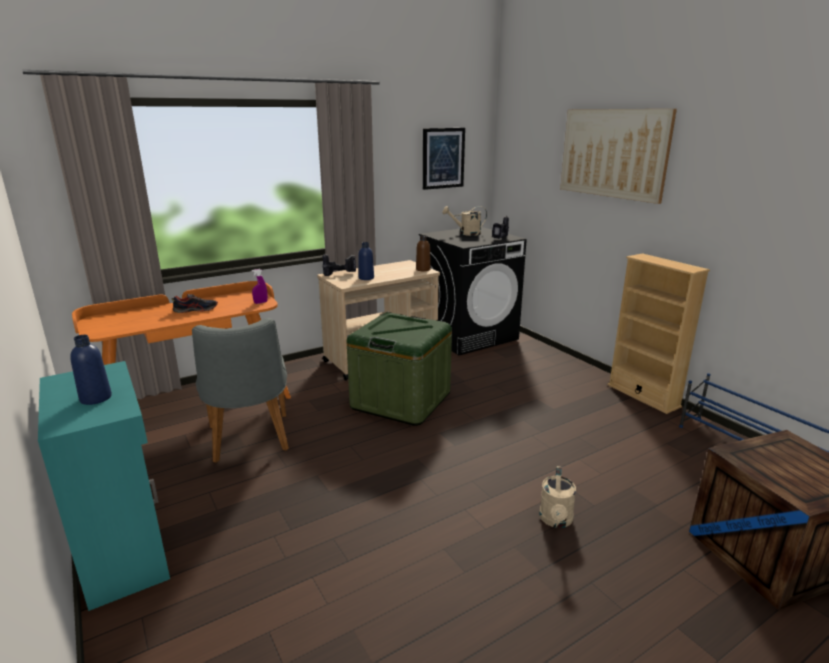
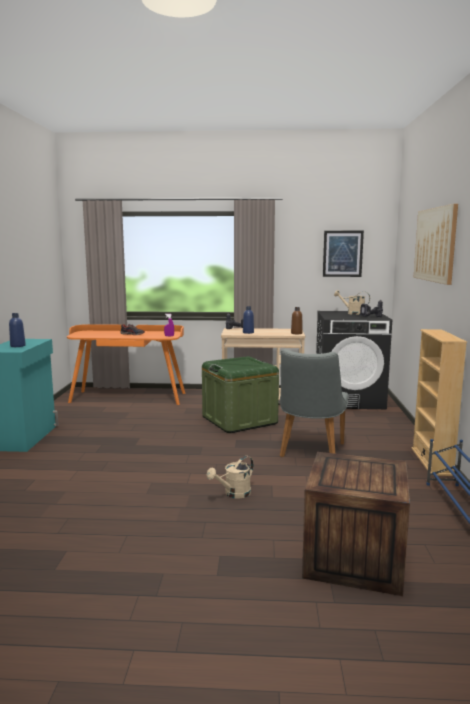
camera: 35 degrees right, 10 degrees down
grey chair [192,318,289,463] -> grey chair moved to [280,349,349,457]

